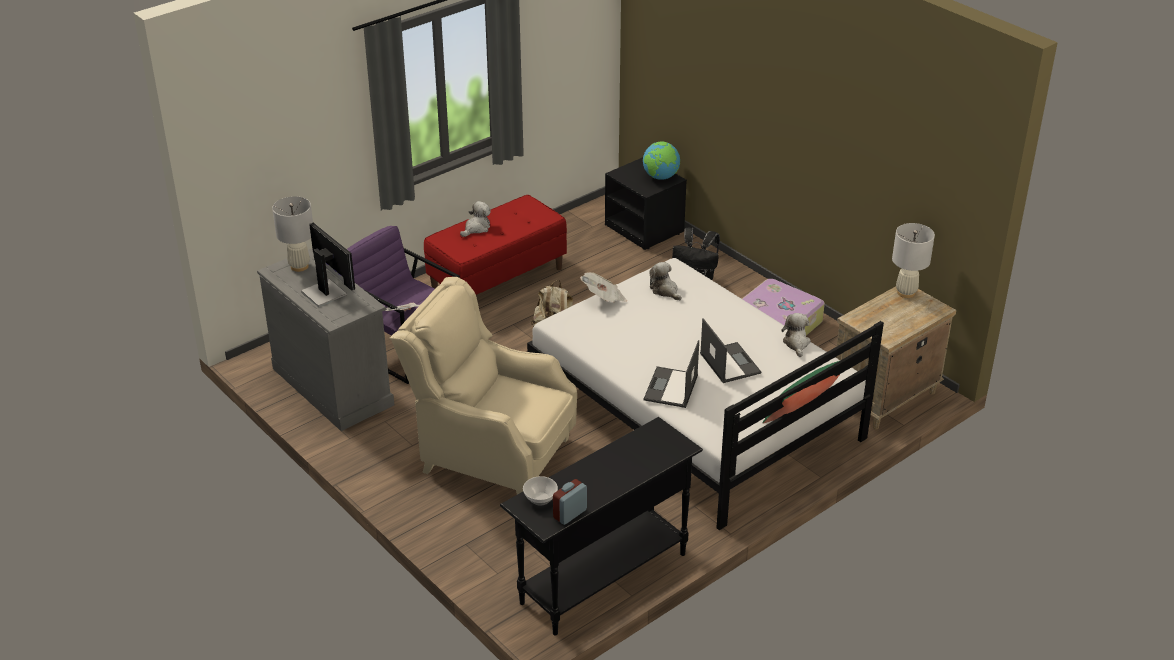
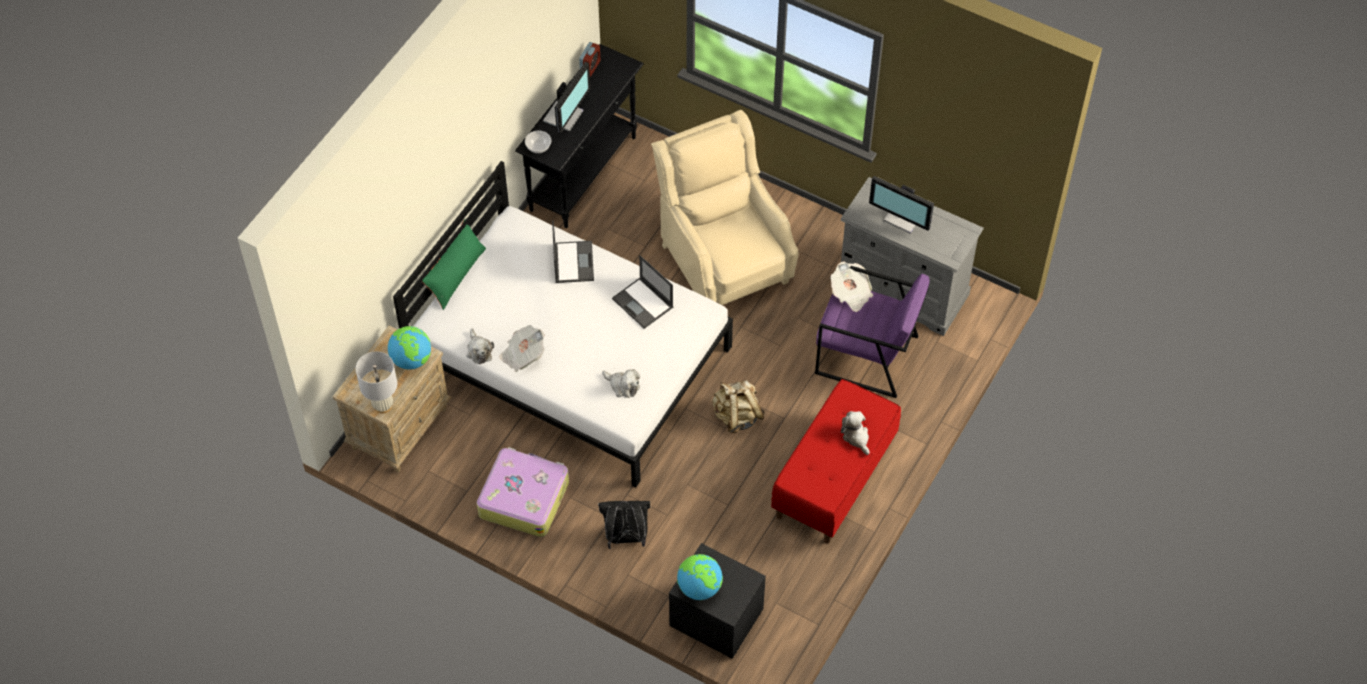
camera: 160 degrees right, 20 degrees up
white table lamp [272,196,313,272] -> none
beige armchair [390,277,577,495] -> beige armchair turned 120 degrees counterclockwise [651,109,798,305]
plush toy [460,201,491,237] -> plush toy turned 135 degrees clockwise [841,411,870,455]
bowl [523,476,558,505] -> bowl moved to [525,130,551,154]
newspaper [580,272,627,303] -> newspaper moved to [499,325,545,372]
laptop [700,318,761,383] -> laptop moved to [612,255,673,329]
none -> globe [388,326,431,370]
none -> monitor [543,62,590,133]

